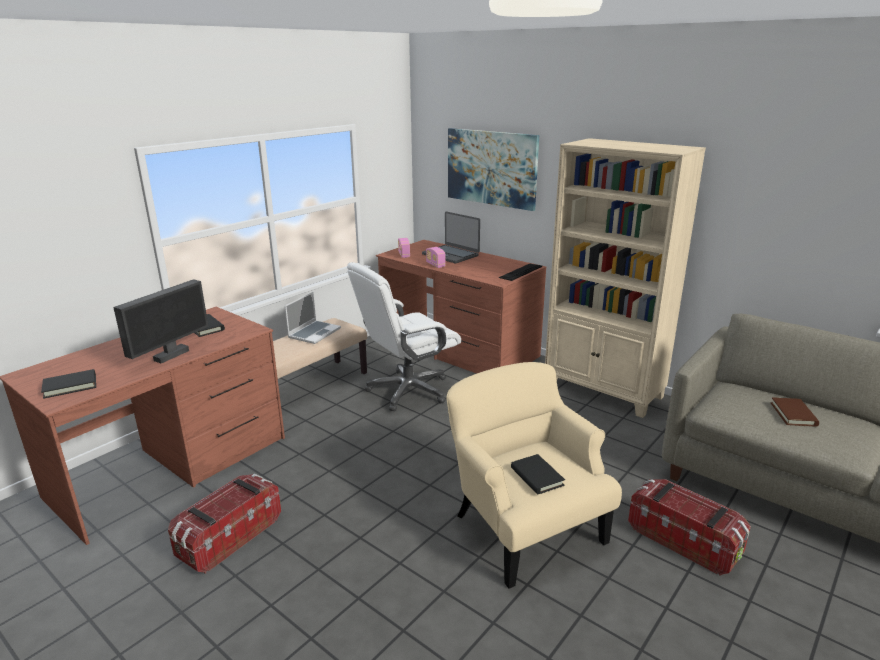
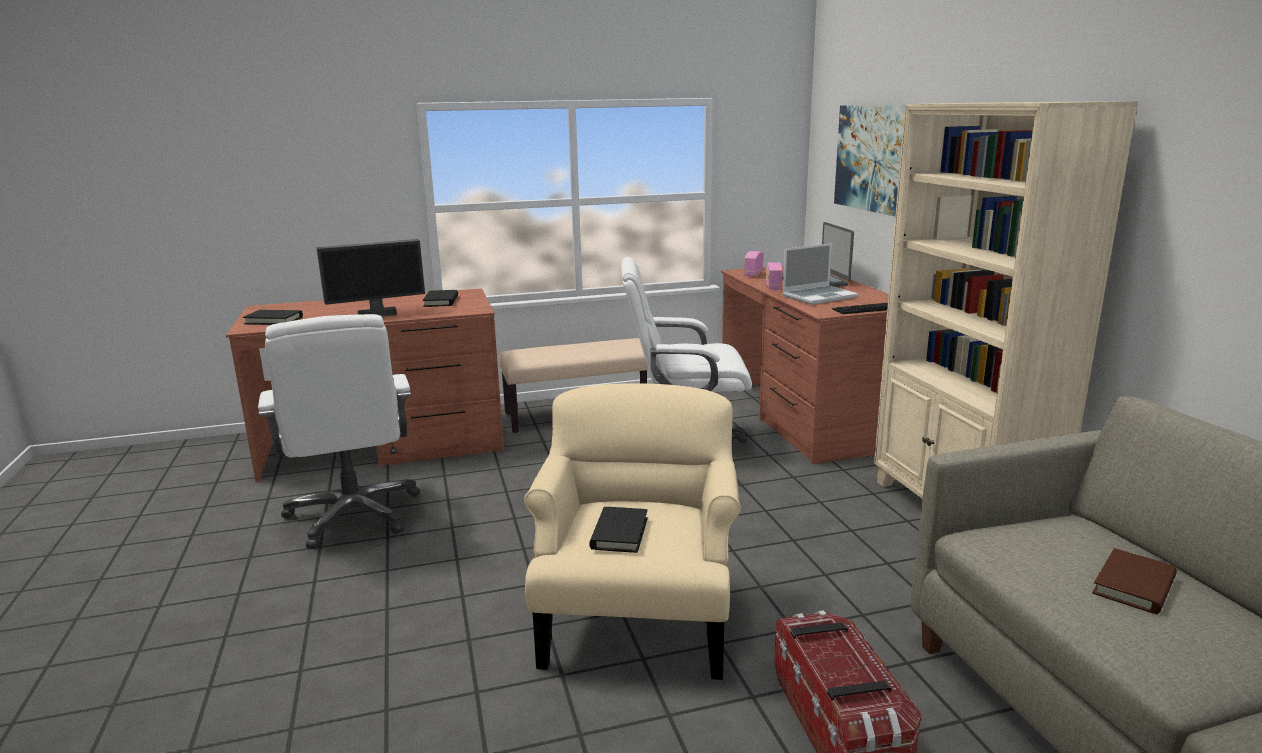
camera: 35 degrees right, 5 degrees down
storage box [168,474,281,574] -> white office chair [258,314,420,549]
laptop [285,292,341,344] -> laptop moved to [782,243,859,305]

